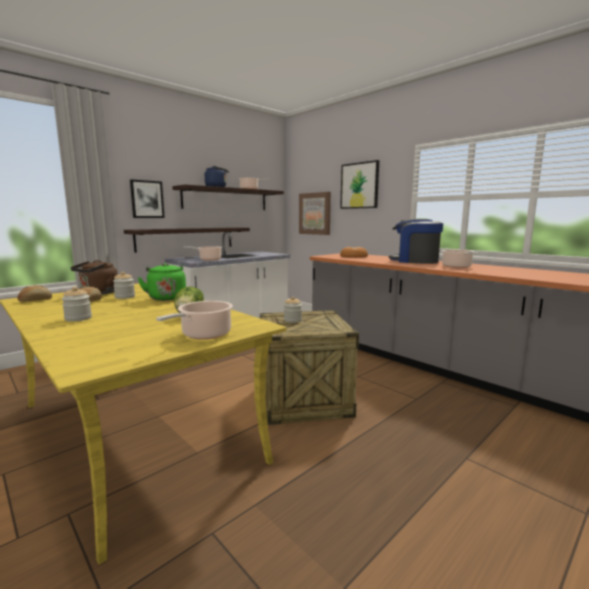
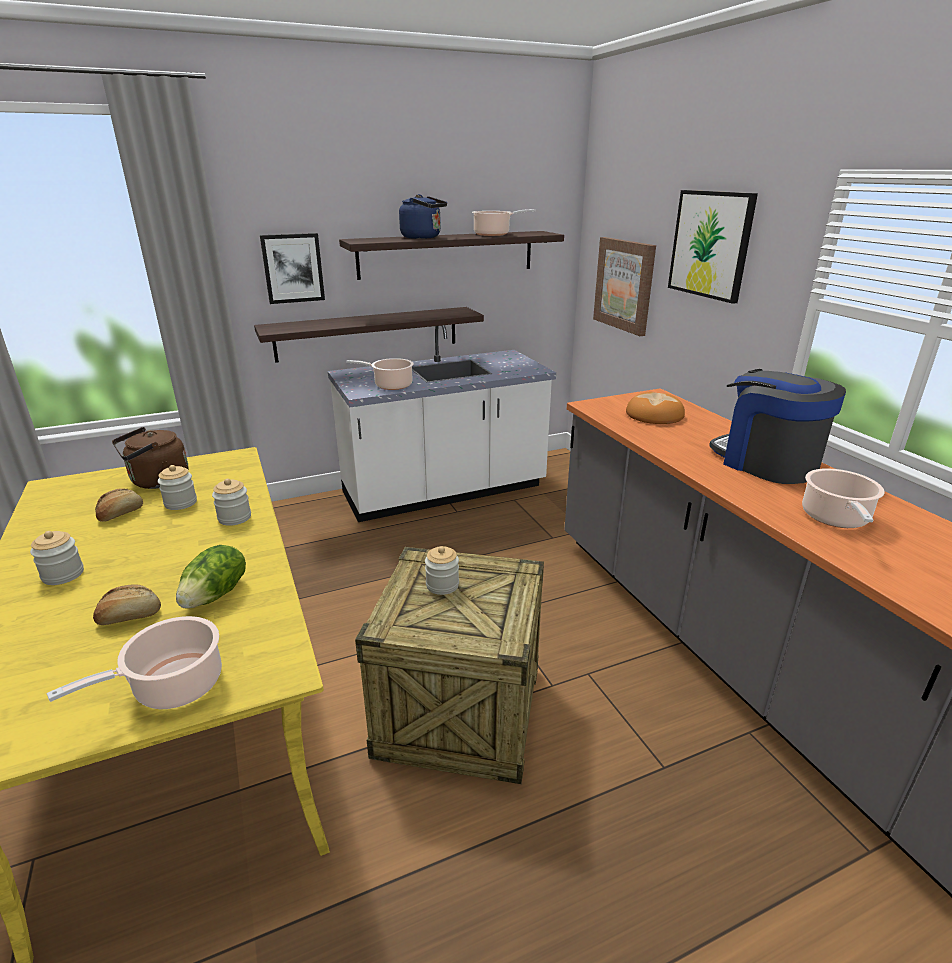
camera: 20 degrees right, 15 degrees up
bread [17,285,52,302] -> bread moved to [93,584,161,625]
green kettle [137,263,186,301] -> jar [212,479,251,526]

